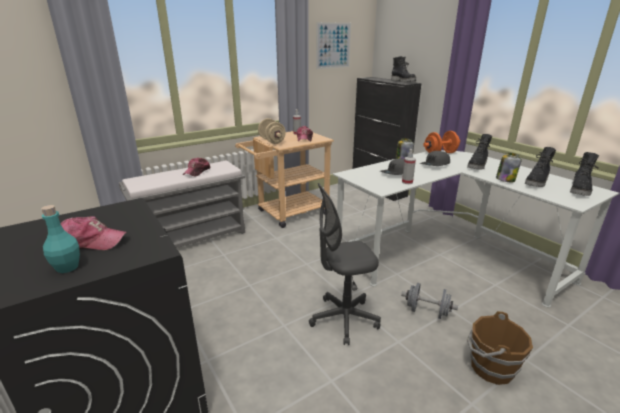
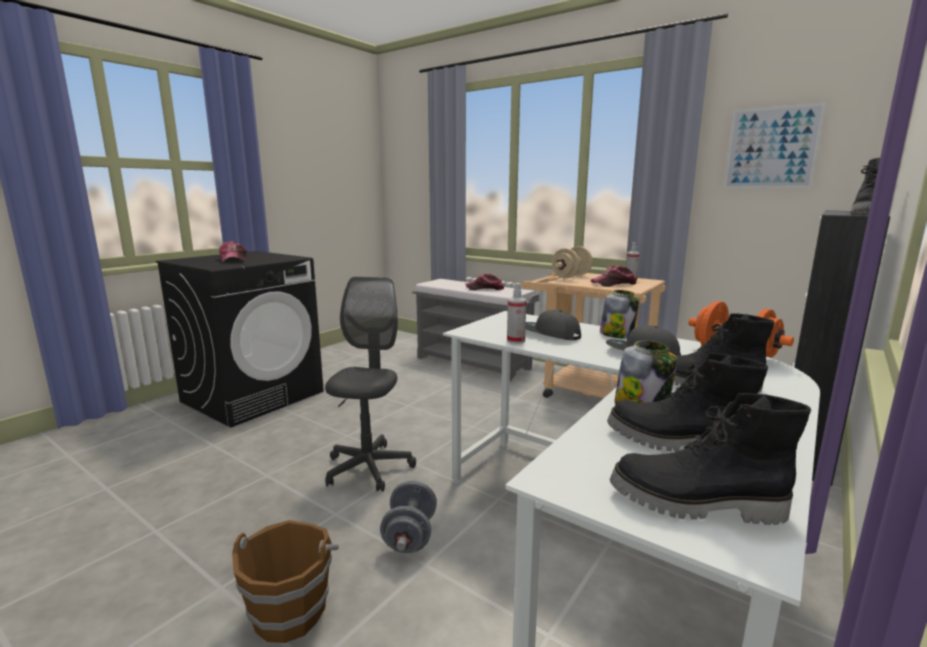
camera: 70 degrees right, 10 degrees down
turquoise bottle [41,205,80,273] -> none
grey office chair [309,183,381,345] -> grey office chair turned 45 degrees clockwise [325,277,416,492]

